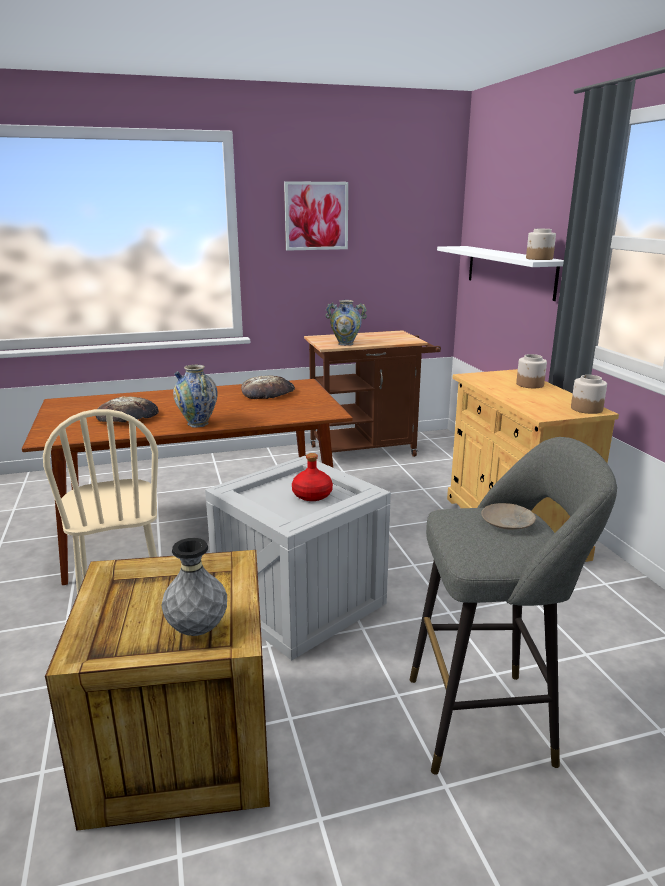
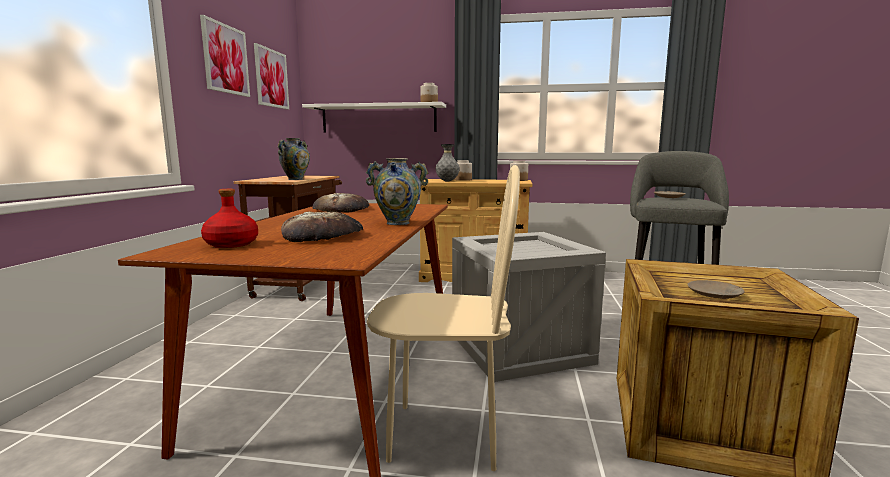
camera: 65 degrees left, 10 degrees down
grey vase [161,538,227,636] -> grey vase moved to [436,144,460,182]
red bottle [292,453,333,501] -> red bottle moved to [201,189,258,248]
none -> picture [254,43,289,109]
none -> beige plate [687,280,745,299]

